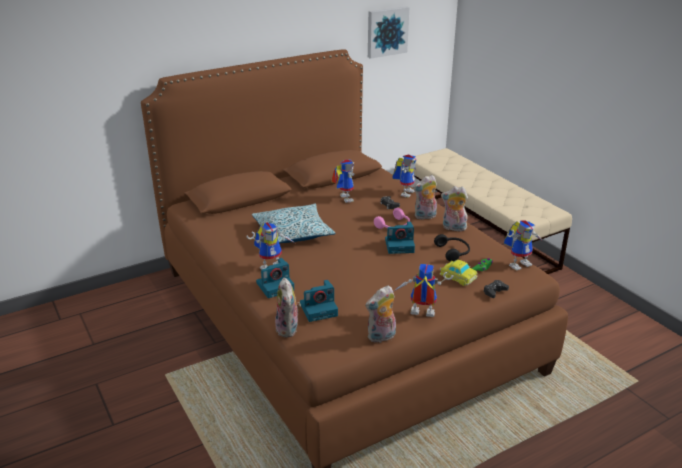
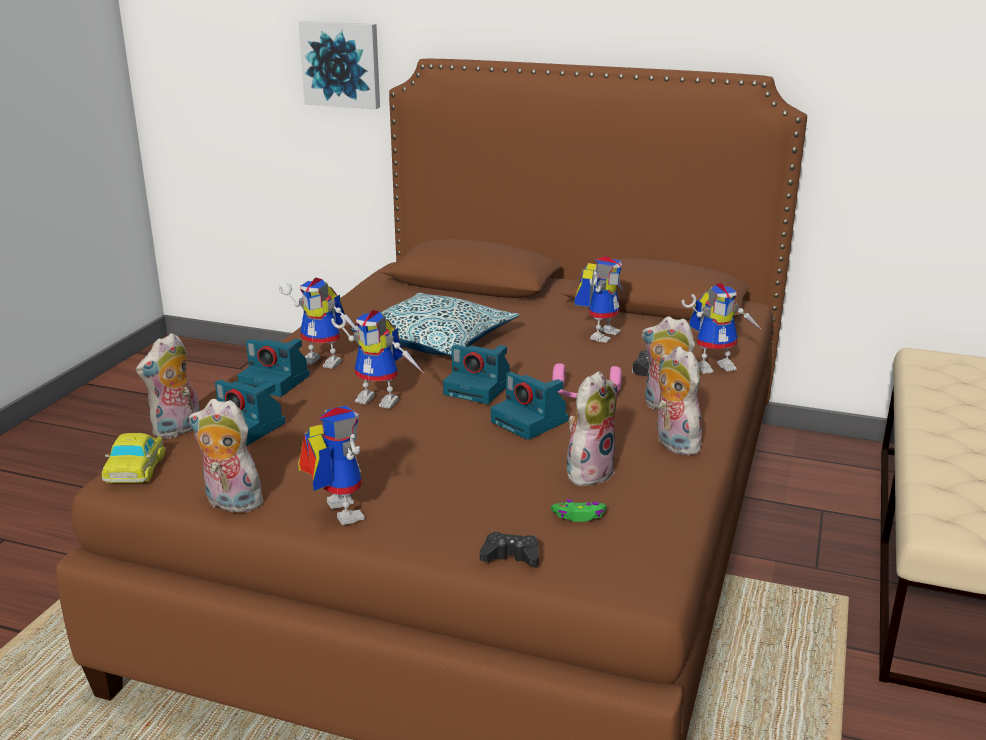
camera: 50 degrees right, 5 degrees down
picture [368,6,410,59] -> picture moved to [298,21,380,109]
black headphones [434,234,470,261] -> plush toy [567,371,617,486]
toy car [440,260,477,286] -> toy car moved to [102,433,166,483]
toy robot [504,220,543,271] -> toy robot moved to [331,310,423,409]
none -> camera [443,345,510,404]

